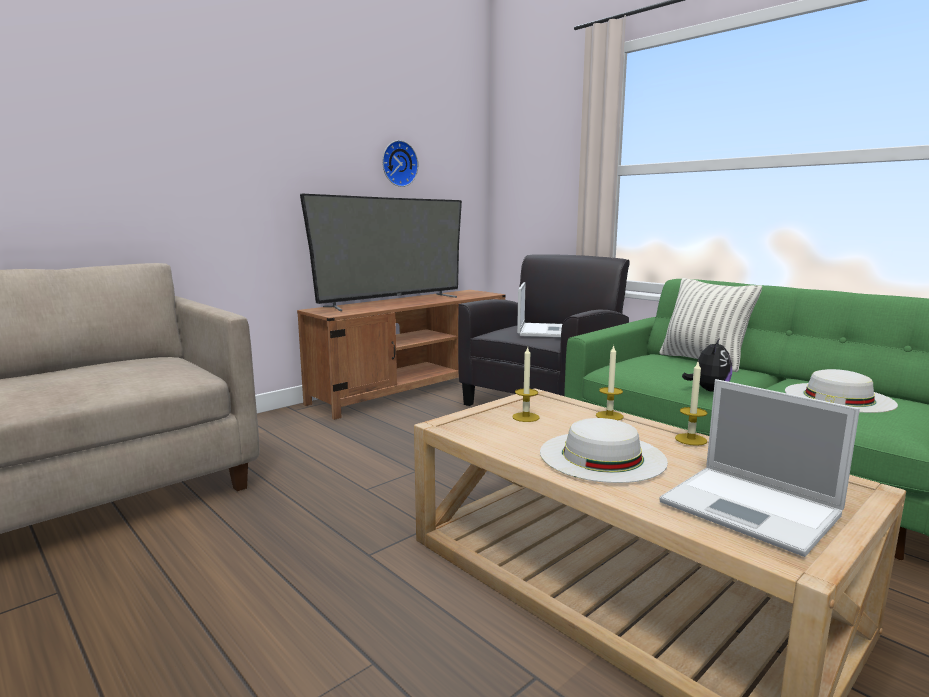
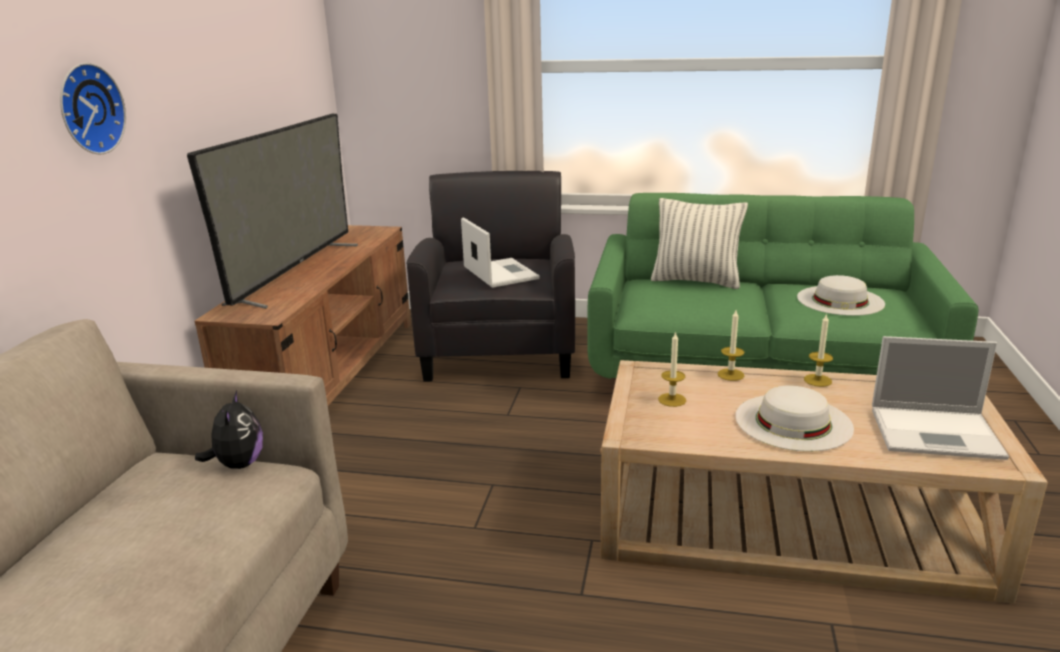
camera: 35 degrees left, 10 degrees up
wall clock [382,140,418,187] -> wall clock moved to [60,63,126,154]
plush toy [682,338,732,392] -> plush toy moved to [195,390,263,469]

